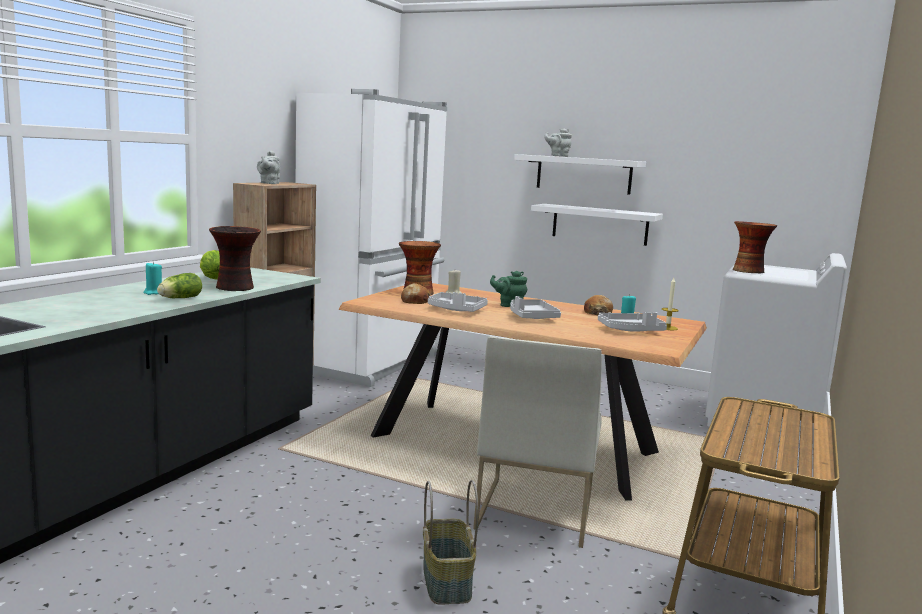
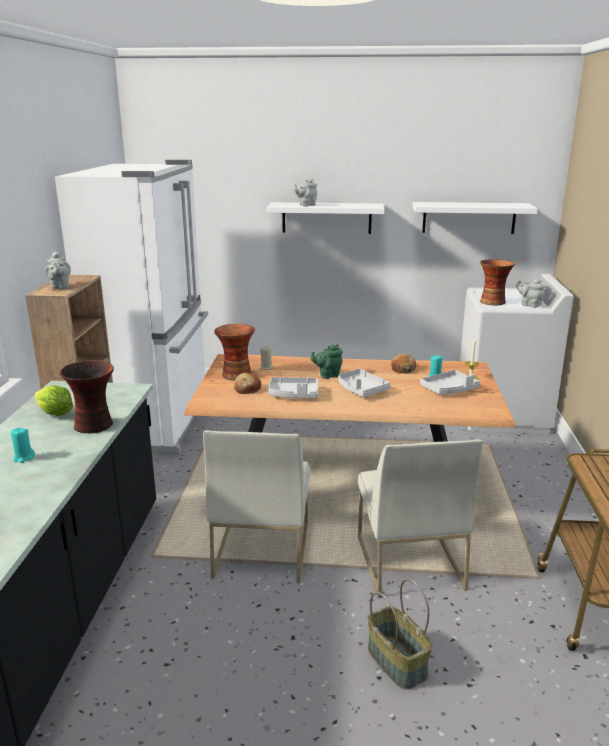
camera: 20 degrees left, 10 degrees up
lettuce [157,273,202,298] -> none
white shelf [531,204,663,246] -> white shelf moved to [413,202,538,234]
none -> white chair [203,430,310,583]
none -> grey teapot [516,279,545,308]

